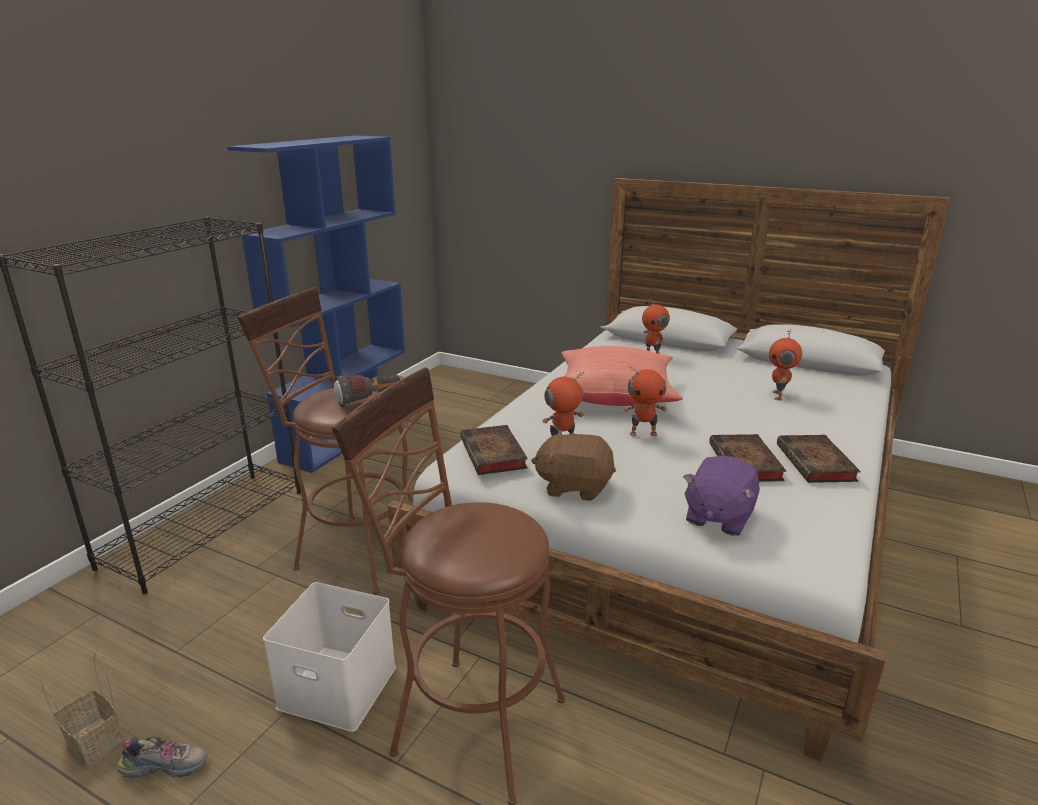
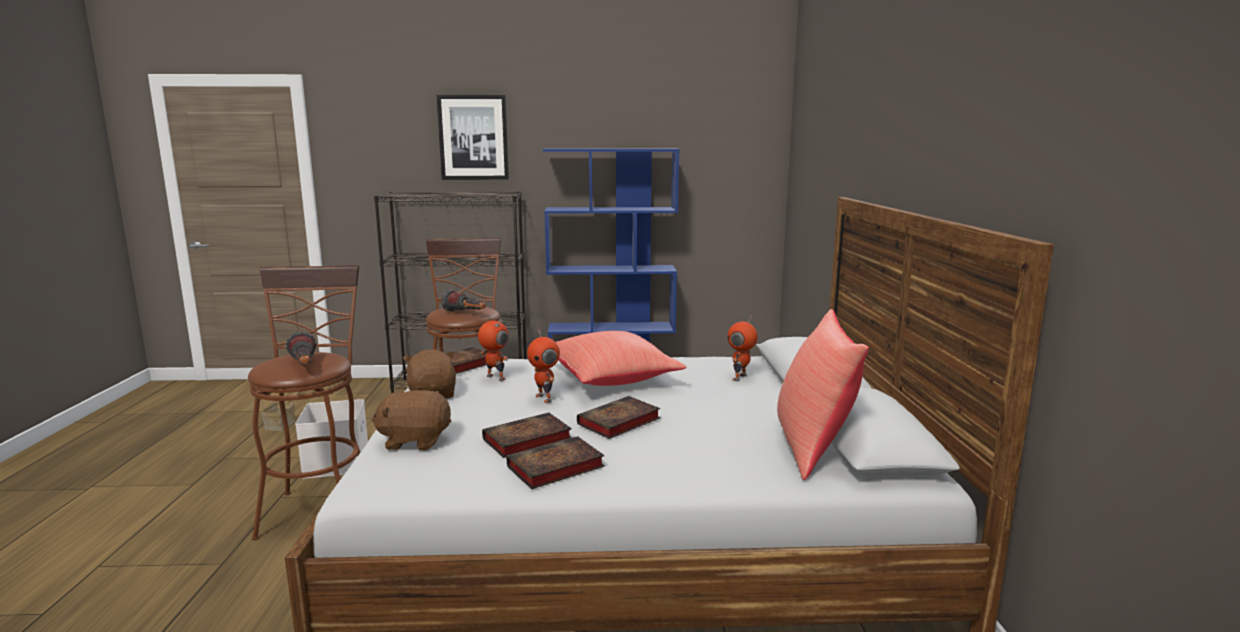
camera: 60 degrees right, 10 degrees down
shoe [117,736,207,778] -> none
purple plush toy [683,456,760,536] -> brown plush toy [371,389,451,450]
toy robot [769,330,802,401] -> none
none -> flashlight [286,332,317,365]
none -> picture [437,95,509,180]
none -> book [577,396,661,439]
none -> red pillow [777,309,869,480]

